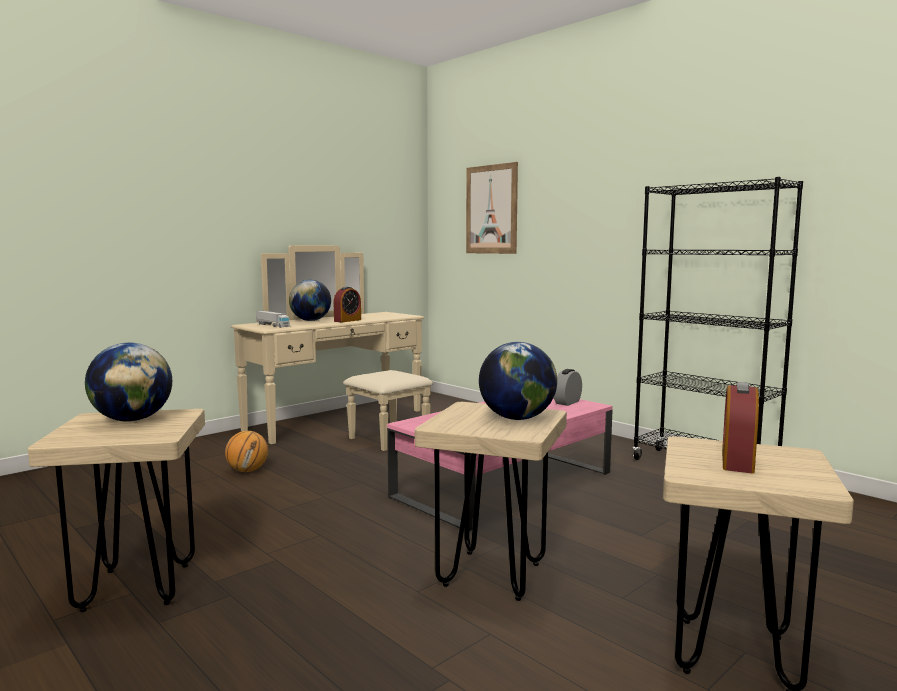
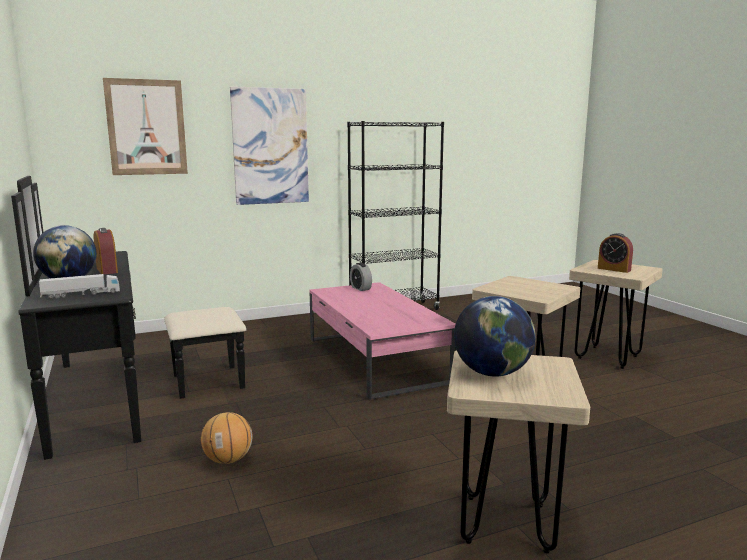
camera: 70 degrees left, 5 degrees up
beige dresser [231,245,433,451] -> black dresser [11,176,247,460]
globe [479,342,557,420] -> none
none -> picture [230,86,309,205]

